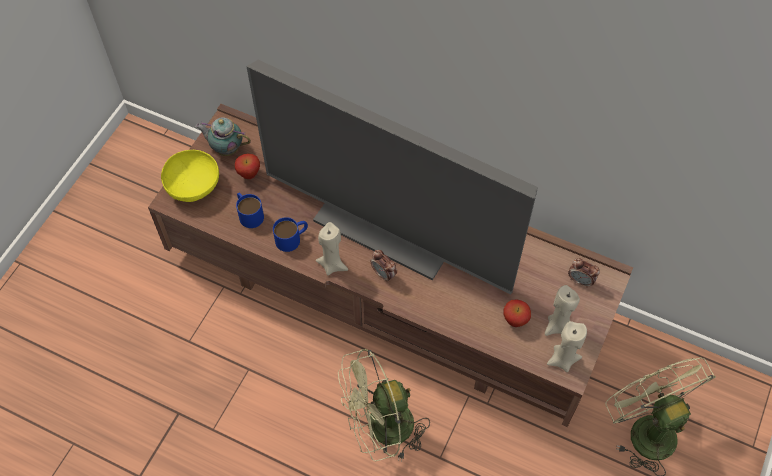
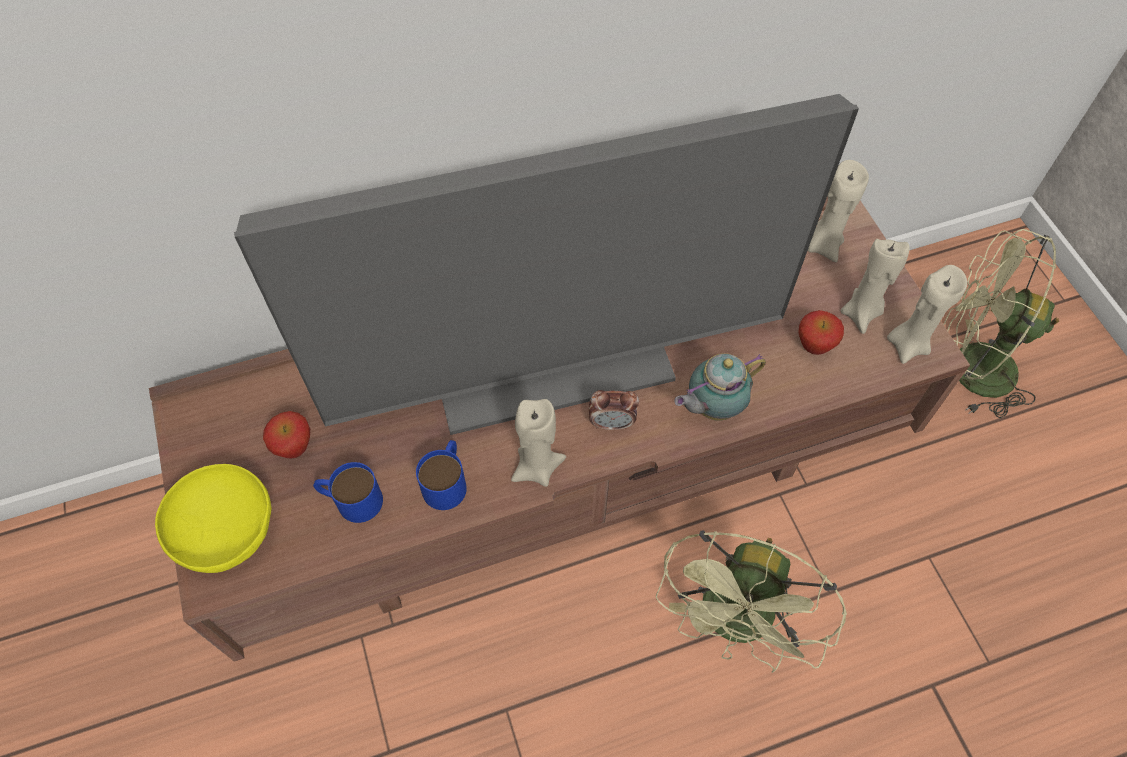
camera: 45 degrees left, 0 degrees up
teapot [195,117,251,156] -> teapot moved to [674,353,766,421]
alarm clock [568,258,600,288] -> beige candle [808,160,869,262]

